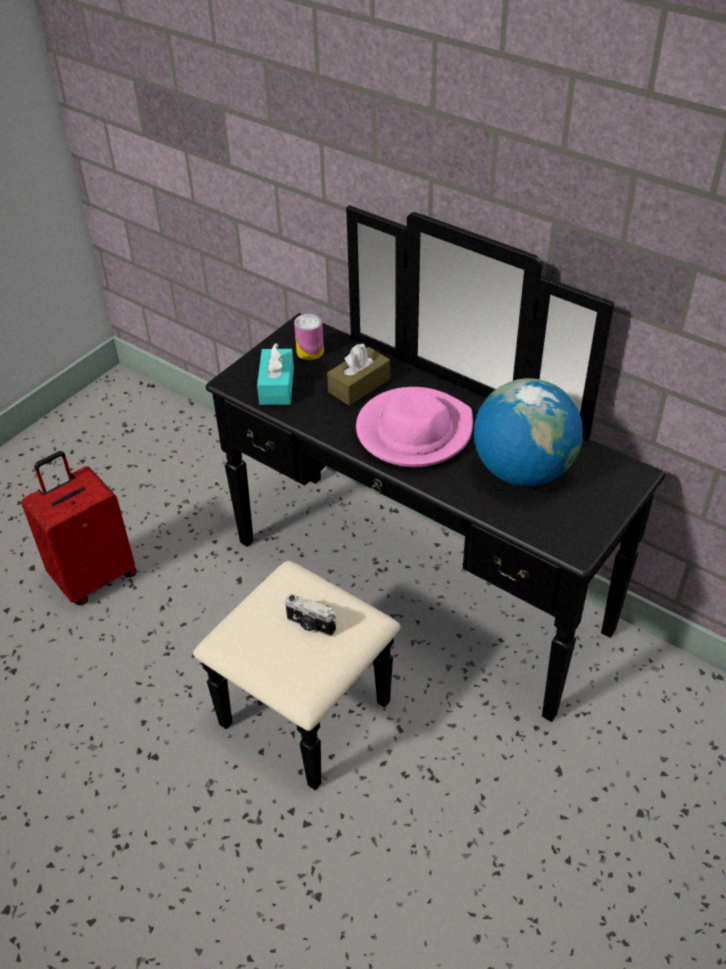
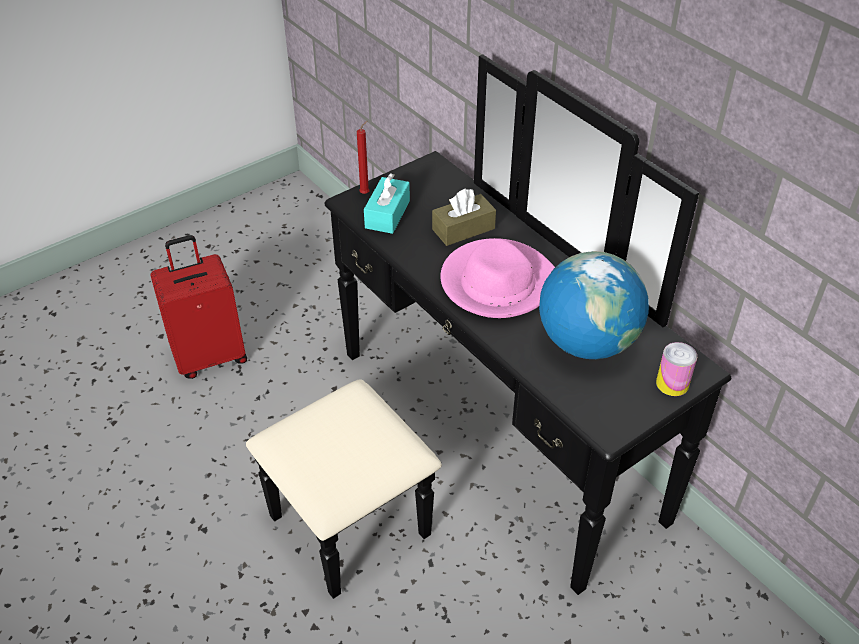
camera: 15 degrees right, 0 degrees up
camera [285,594,336,636] -> none
can [294,314,324,360] -> can moved to [656,342,697,396]
none -> red candle [357,121,370,194]

